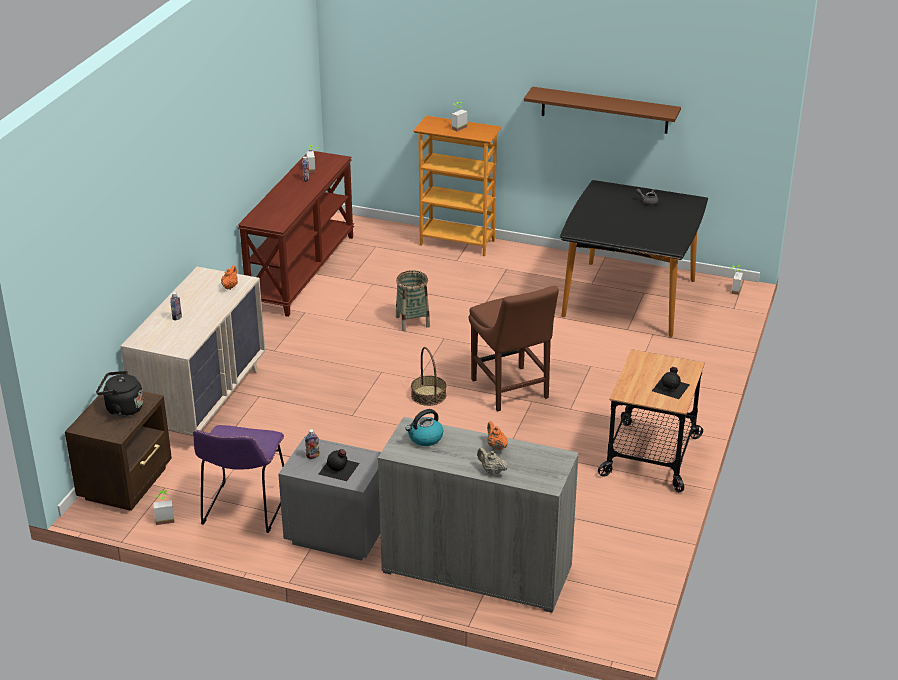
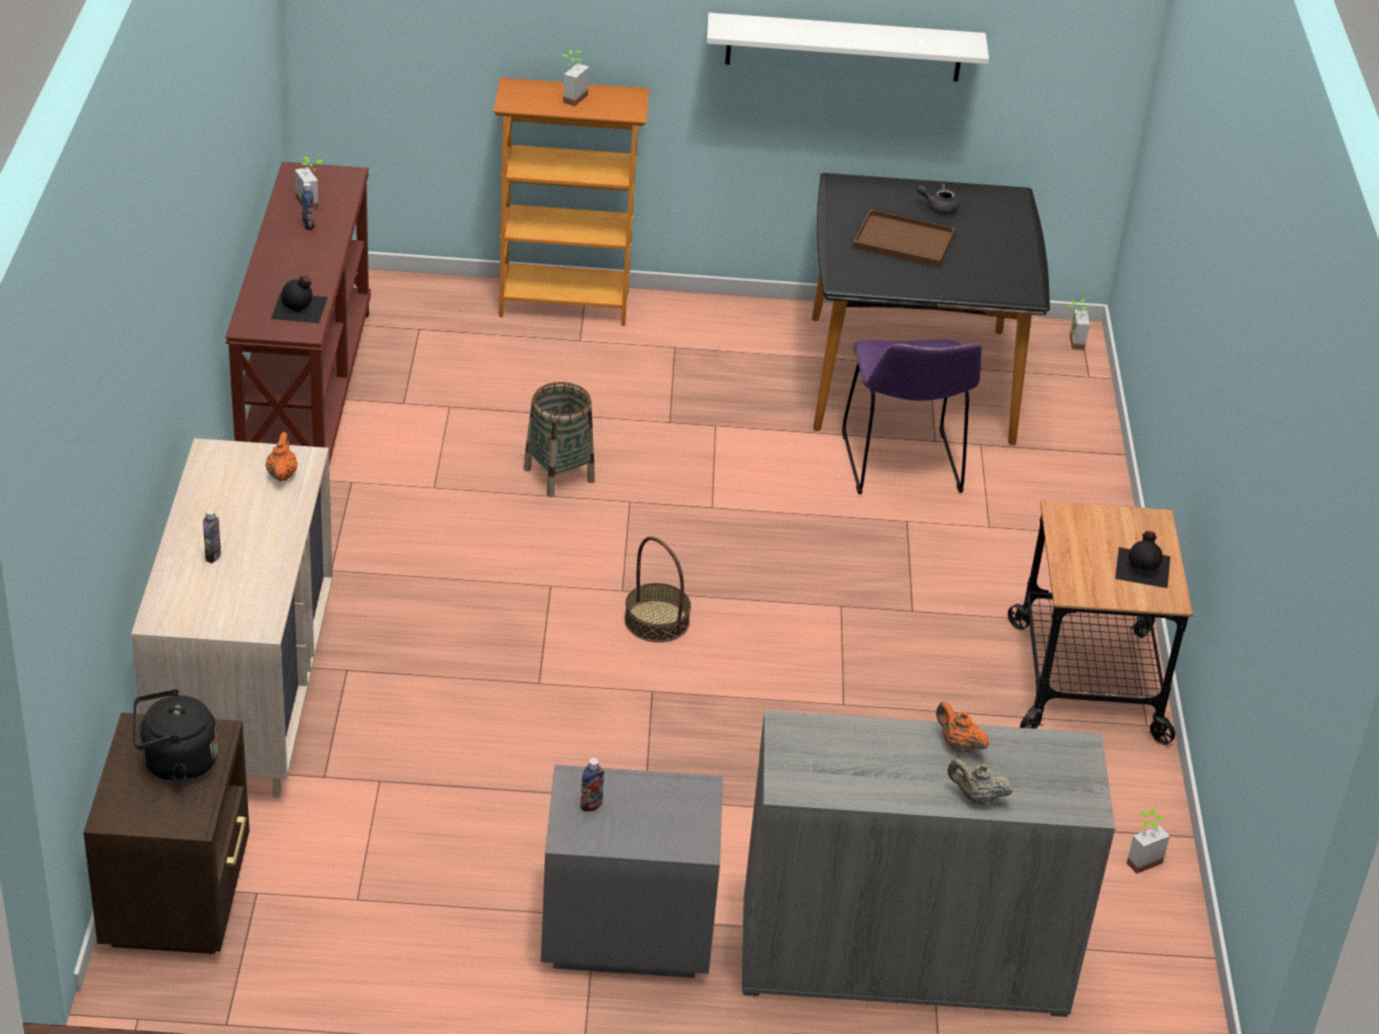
camera: 20 degrees left, 5 degrees up
potted plant [153,490,175,525] -> potted plant moved to [1127,809,1170,874]
purple chair [193,425,284,533] -> purple chair moved to [842,340,982,494]
black bottle [319,449,360,481] -> black bottle moved to [271,276,328,323]
kettle [406,409,443,446] -> none
brown chair [469,286,559,411] -> none
brown shelf [524,87,681,134] -> white shelf [707,13,989,81]
none -> brown tray [852,209,956,267]

